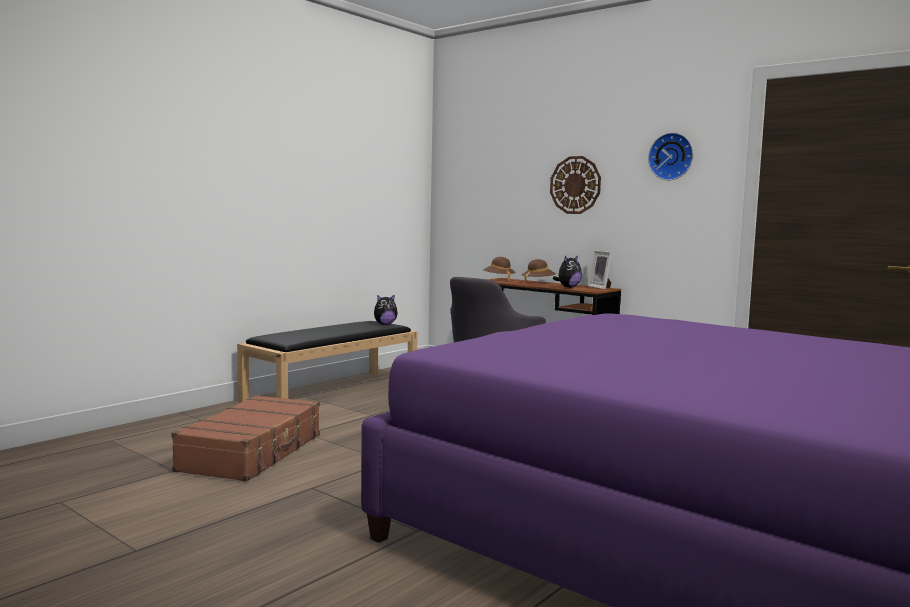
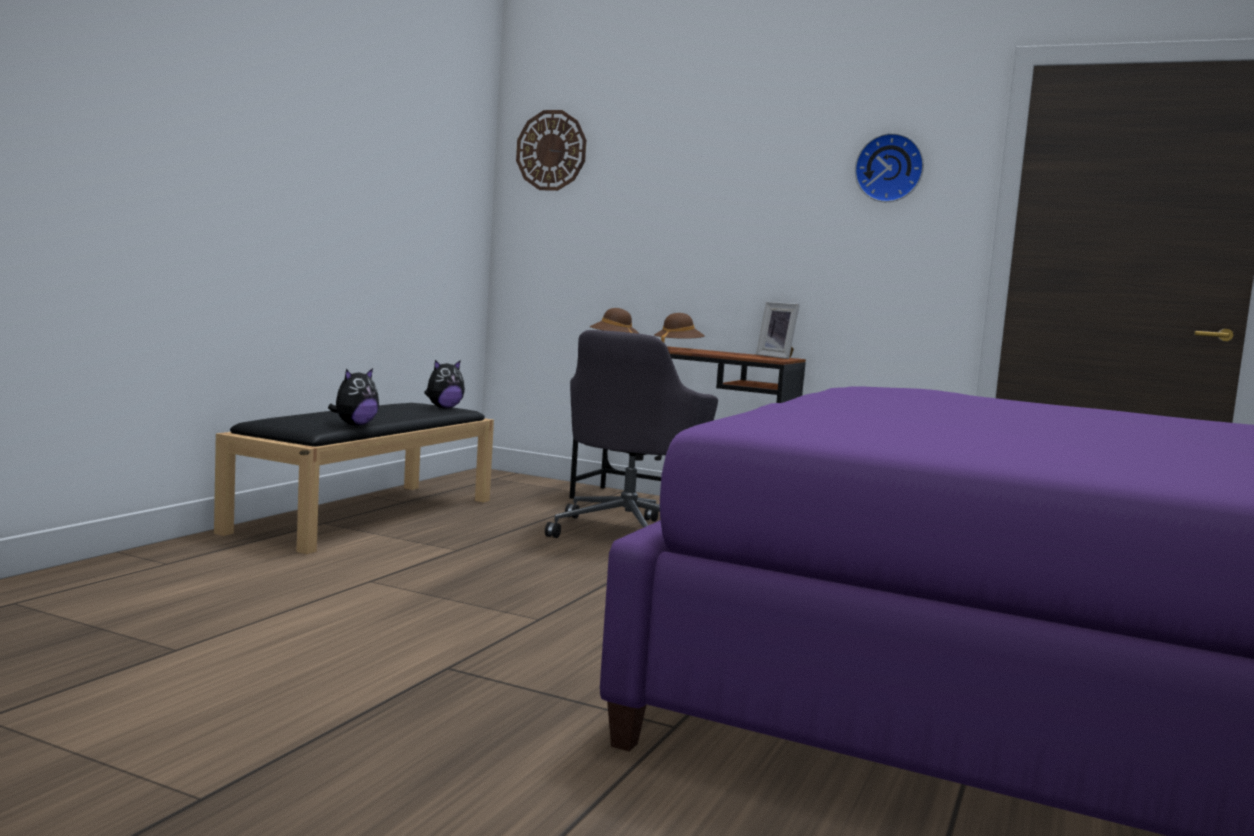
camera: 15 degrees left, 0 degrees up
brown suitcase [171,395,320,482] -> none
wall clock [550,156,601,214] -> wall clock moved to [516,110,586,191]
plush toy [553,255,582,288] -> plush toy moved to [328,368,379,426]

